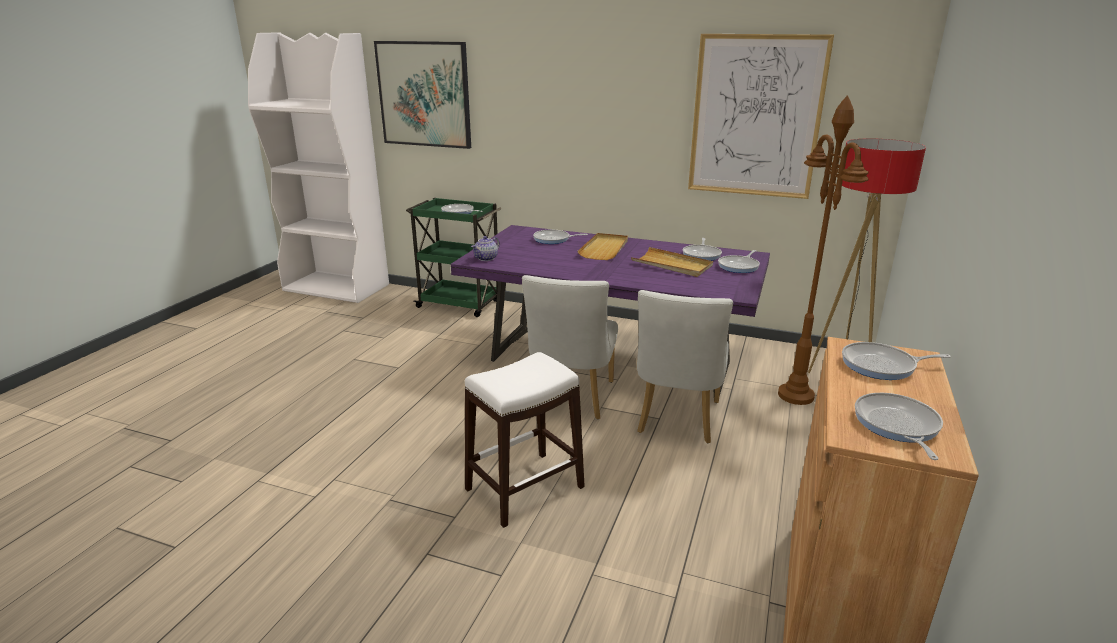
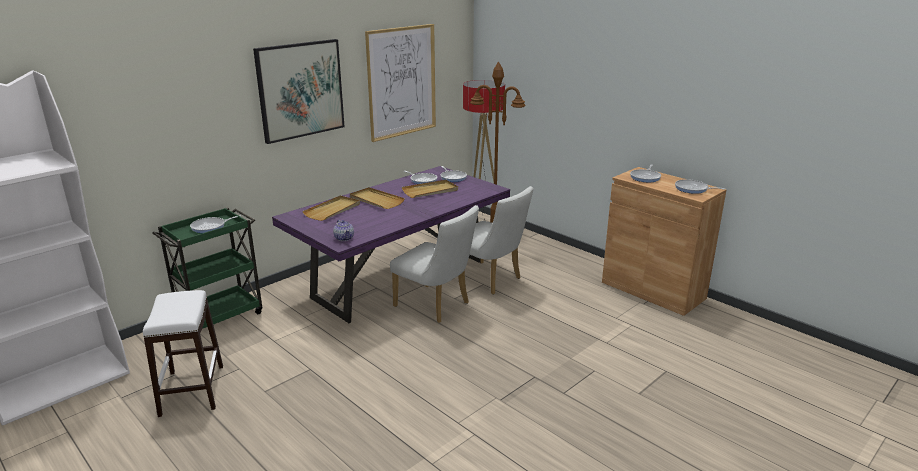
camera: 65 degrees left, 0 degrees up
picture [374,41,471,149] -> picture moved to [253,39,345,144]
white stool [465,352,585,528] -> white stool moved to [143,290,223,417]
frying pan [533,230,588,244] -> beige tray [302,196,360,221]

